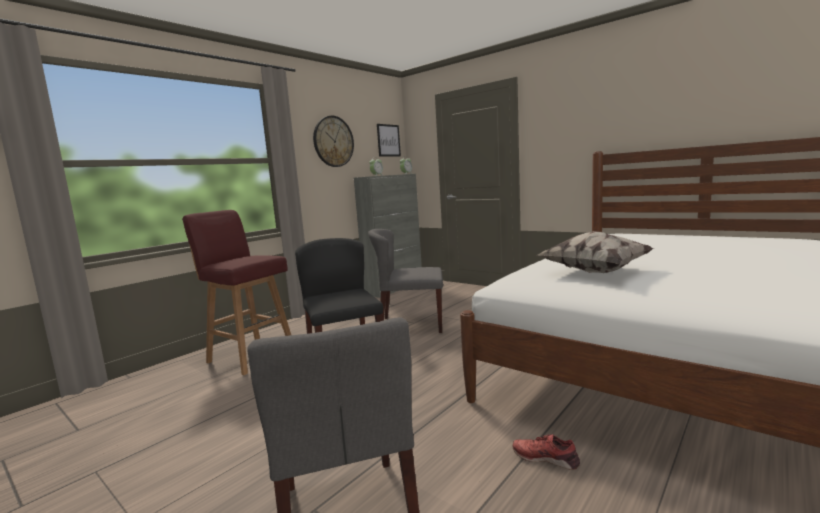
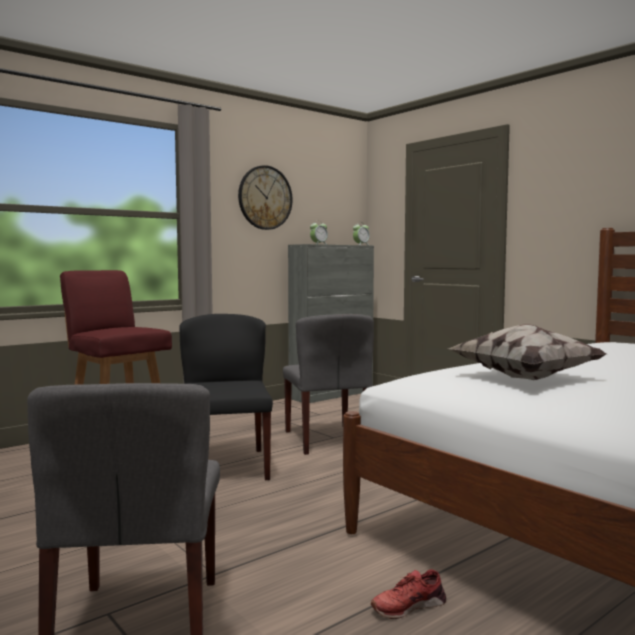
camera: 10 degrees right, 5 degrees down
grey chair [368,229,443,333] -> grey chair turned 120 degrees counterclockwise [283,314,374,455]
picture [377,124,401,157] -> none
red shoe [513,434,580,470] -> red shoe turned 60 degrees counterclockwise [371,569,446,619]

